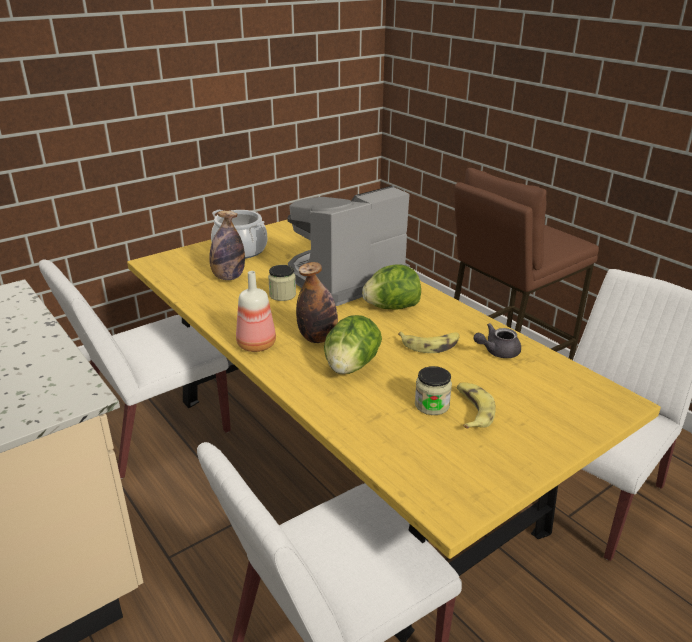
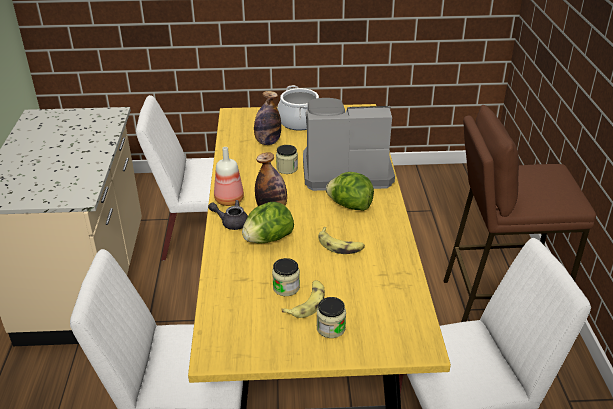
camera: 35 degrees right, 5 degrees up
grey teapot [473,323,521,358] -> grey teapot moved to [208,200,248,230]
none -> jar [317,297,346,338]

